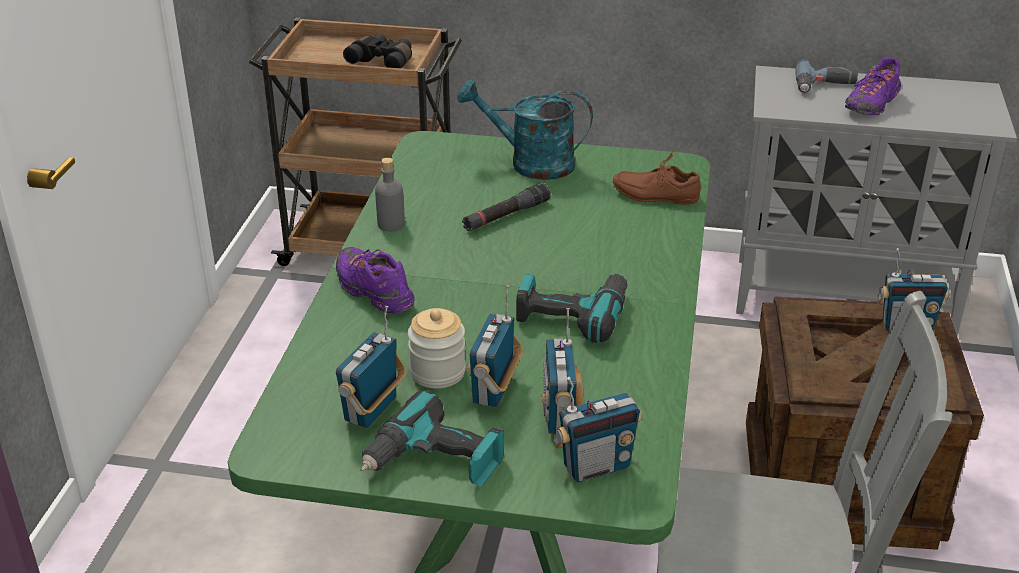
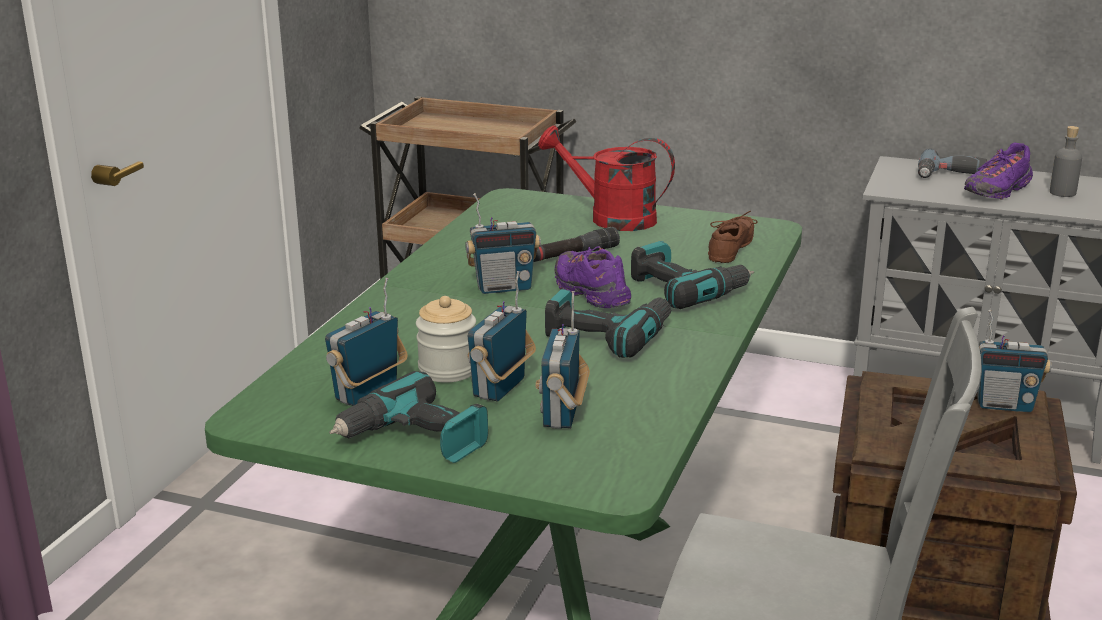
camera: 10 degrees right, 10 degrees down
purple shoe [336,247,415,313] -> purple shoe moved to [555,246,631,308]
black binoculars [343,34,412,68] -> none
grey bottle [375,158,405,232] -> grey bottle moved to [1050,126,1082,197]
turquoise watering can [457,79,593,180] -> red watering can [538,126,675,231]
radio [553,377,642,482] -> radio moved to [465,193,541,294]
brown shoe [613,149,701,205] -> brown shoe turned 90 degrees clockwise [708,211,758,263]
none -> power drill [631,241,754,309]

